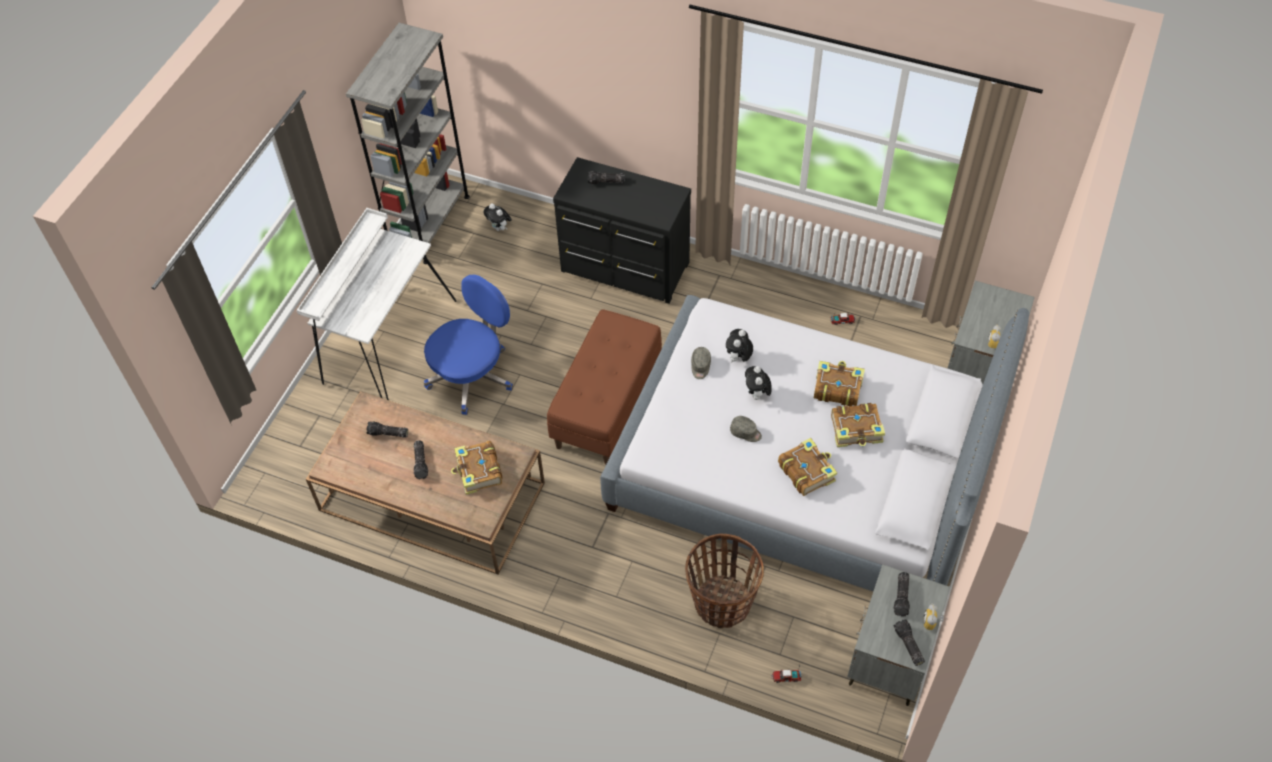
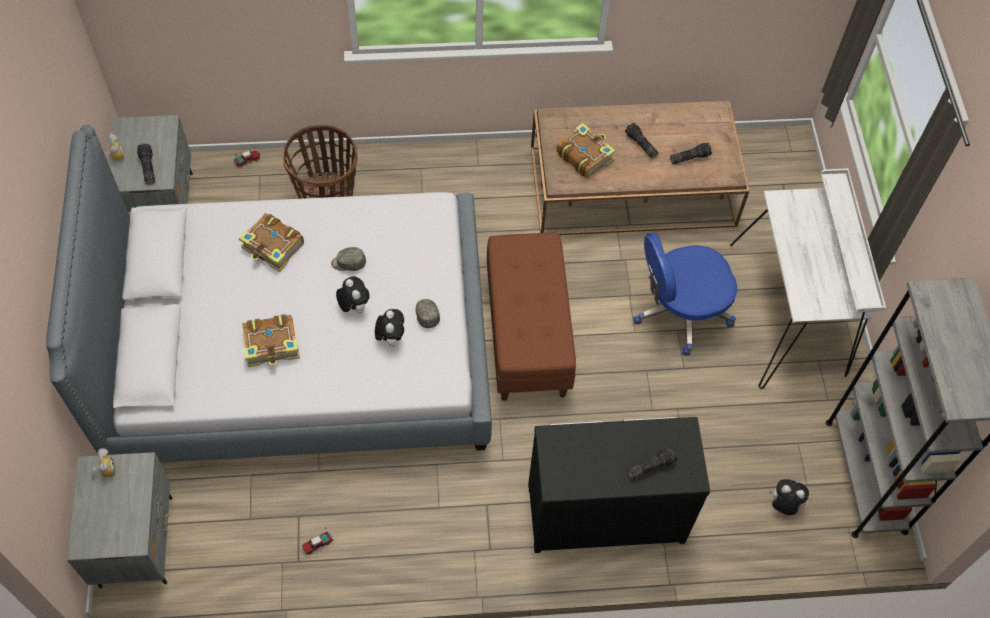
camera: 150 degrees right, 5 degrees up
blue office chair [424,275,513,415] -> blue office chair turned 60 degrees clockwise [633,232,737,356]
book [831,403,885,447] -> none
flashlight [894,619,925,666] -> none

